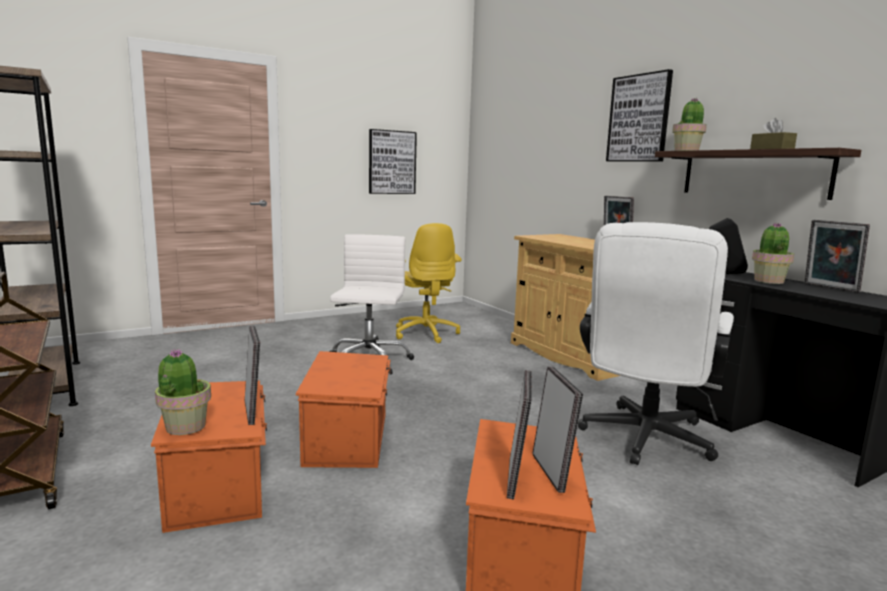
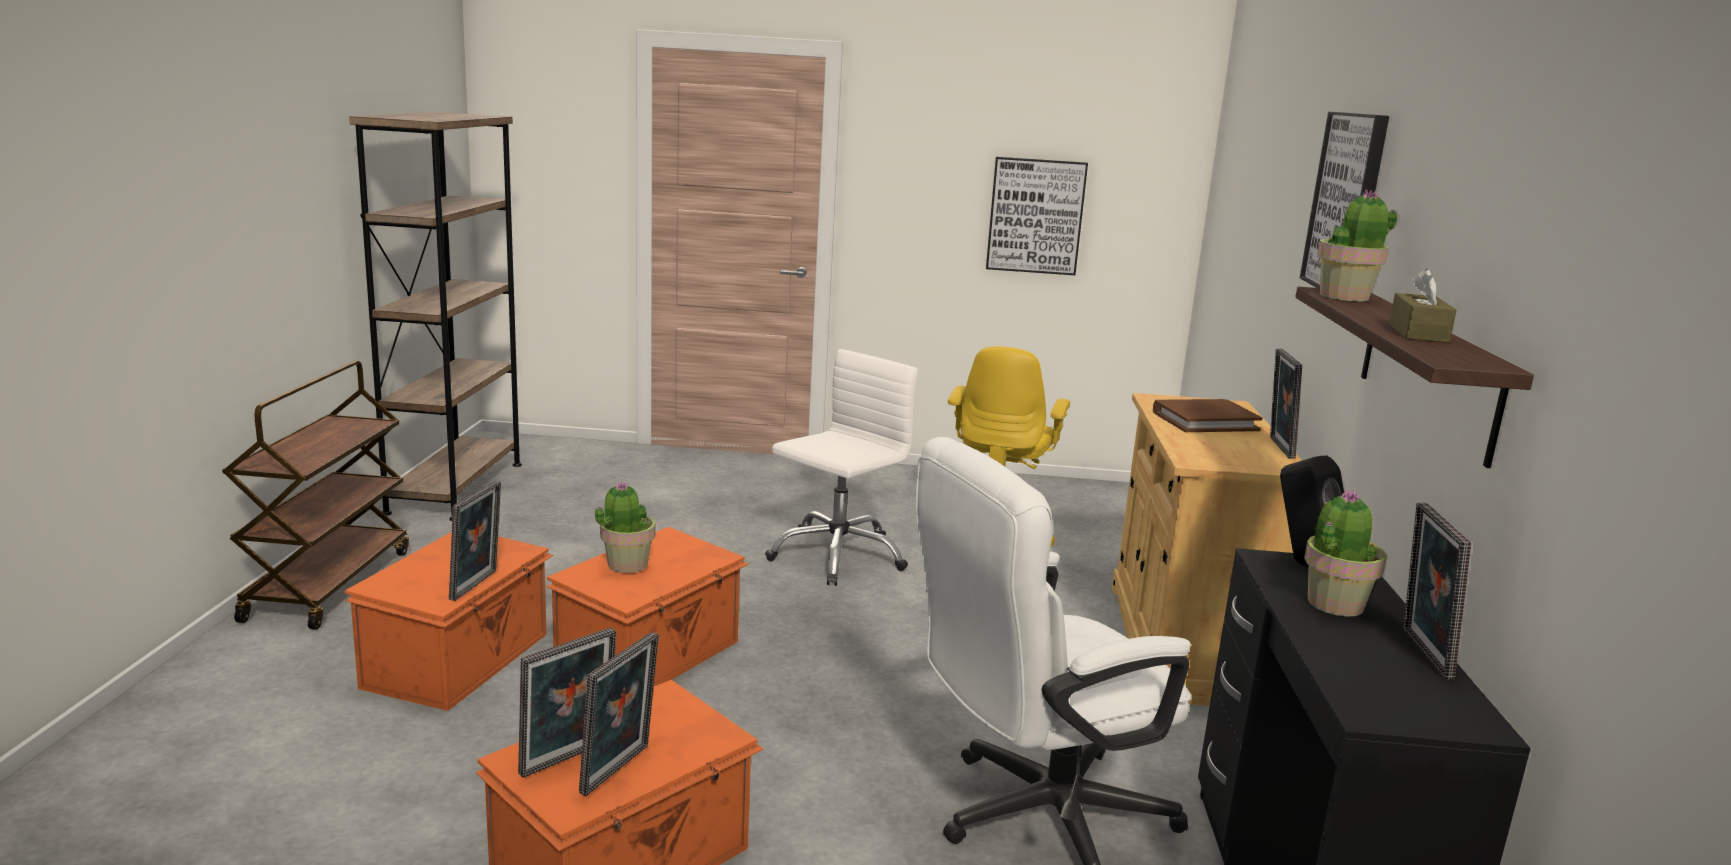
camera: 35 degrees right, 5 degrees up
potted plant [155,349,211,435] -> potted plant moved to [595,481,655,573]
none -> brown book [1153,399,1262,432]

